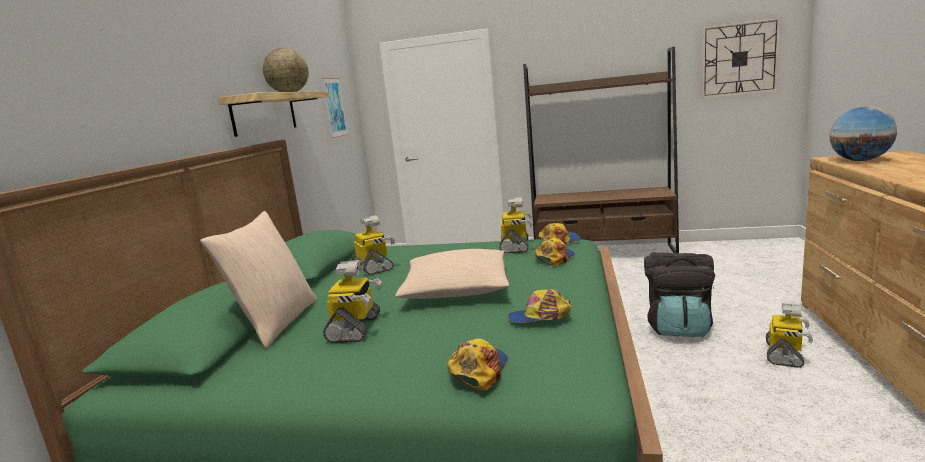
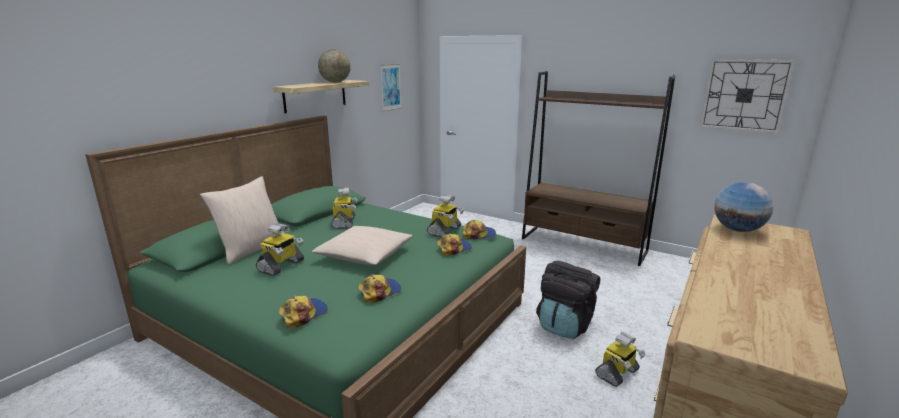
camera: 20 degrees right, 5 degrees up
cap [508,289,572,323] -> cap turned 120 degrees clockwise [358,274,401,303]

